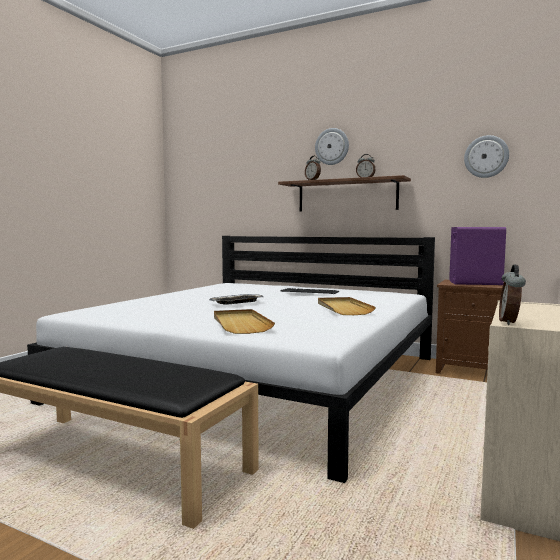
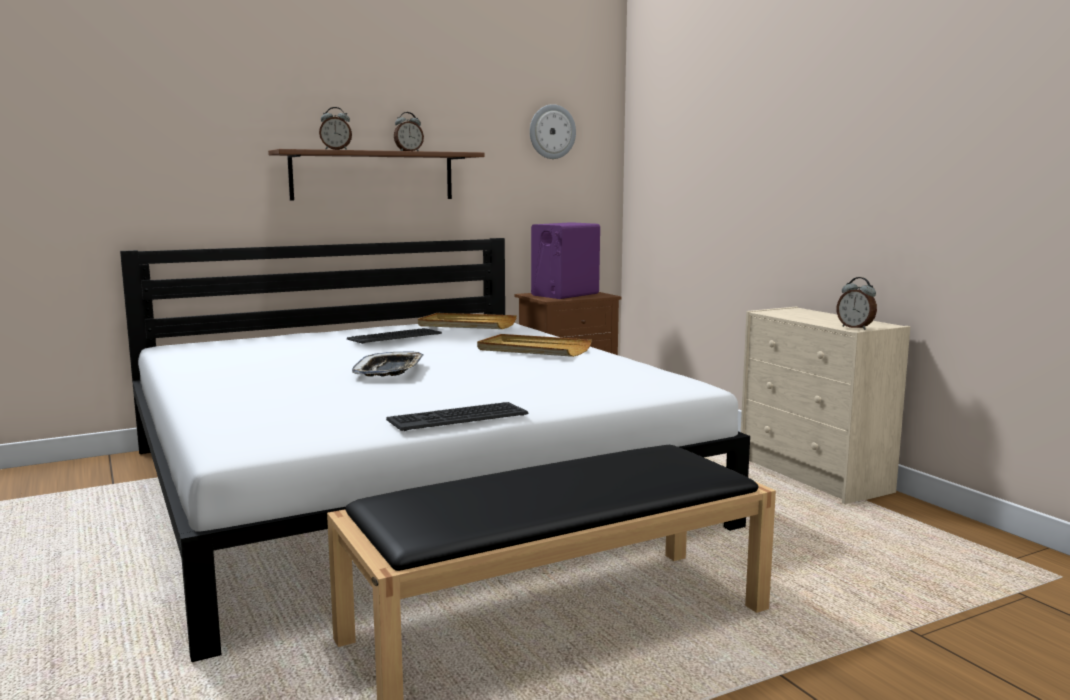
camera: 55 degrees left, 5 degrees up
beige tray [214,309,275,334] -> beige tray moved to [418,313,517,329]
wall clock [315,128,349,165] -> none
none -> keyboard [386,402,528,431]

